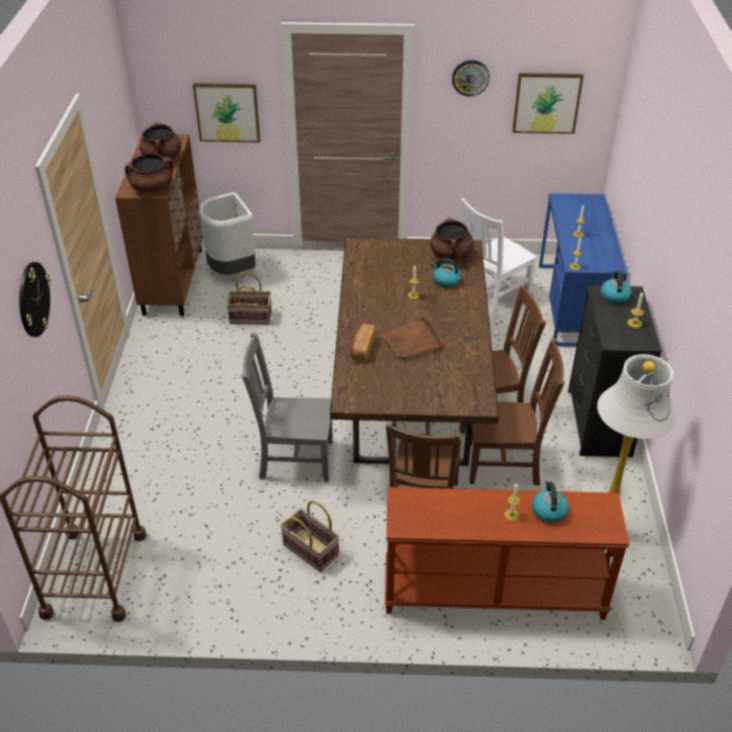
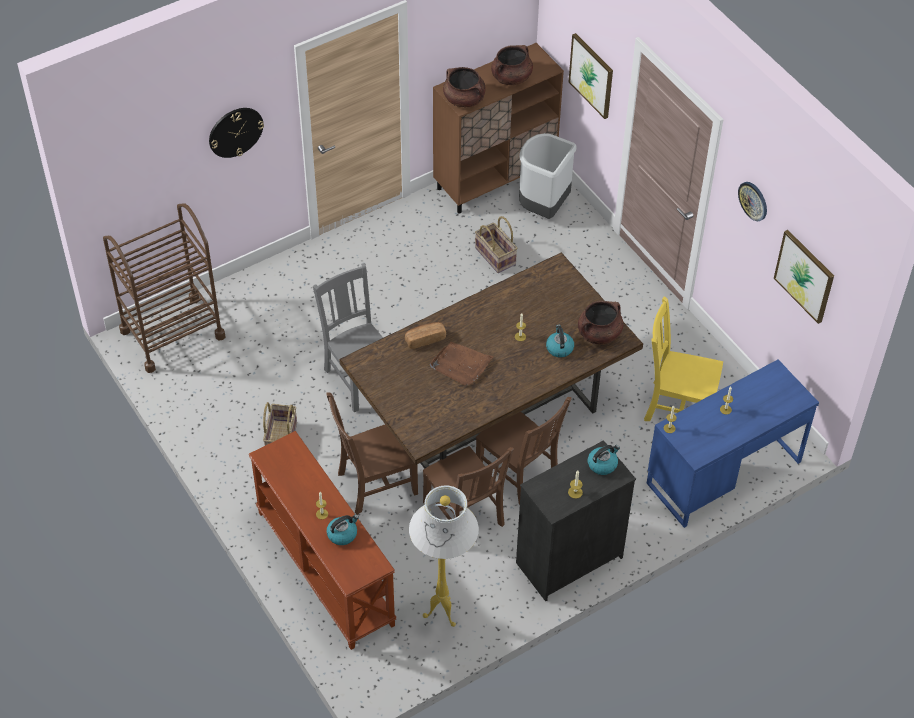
camera: 55 degrees right, 10 degrees up
white chair [461,198,537,319] -> yellow chair [644,297,723,421]

